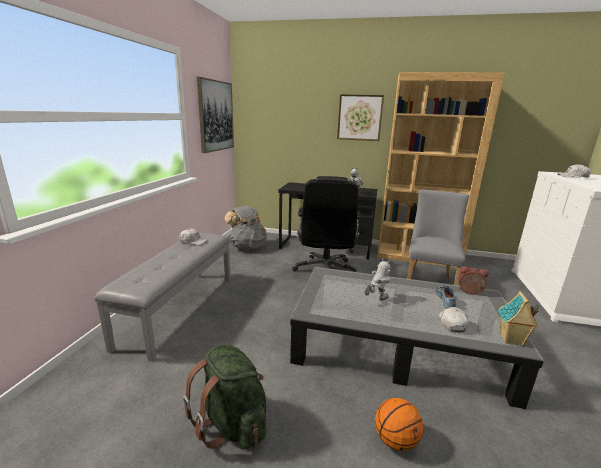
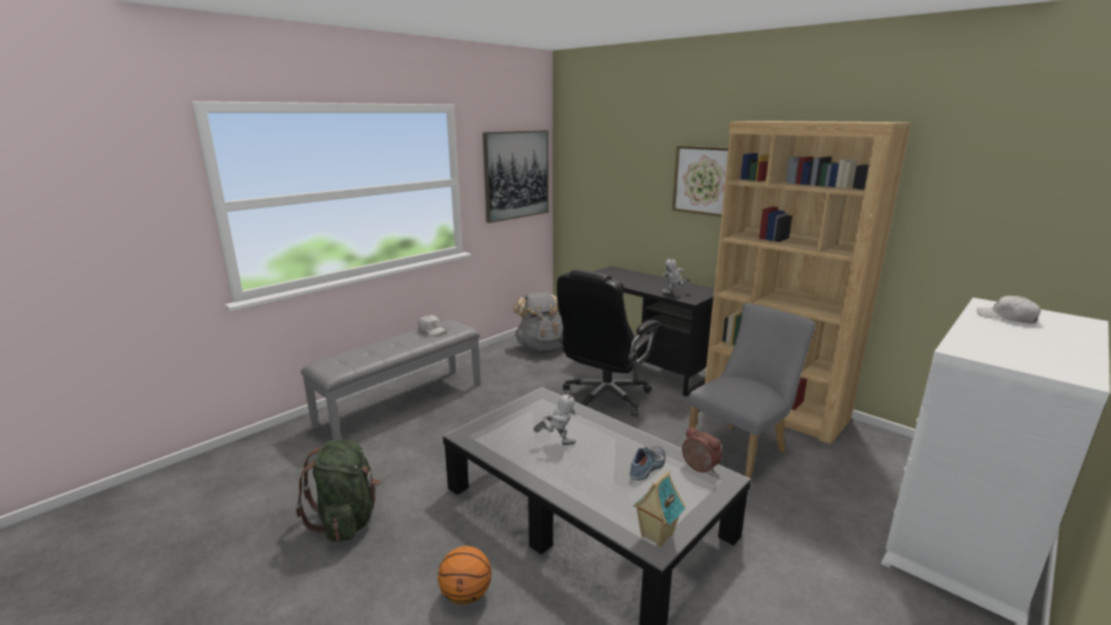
camera: 30 degrees right, 0 degrees up
white cap [439,307,469,332] -> none

